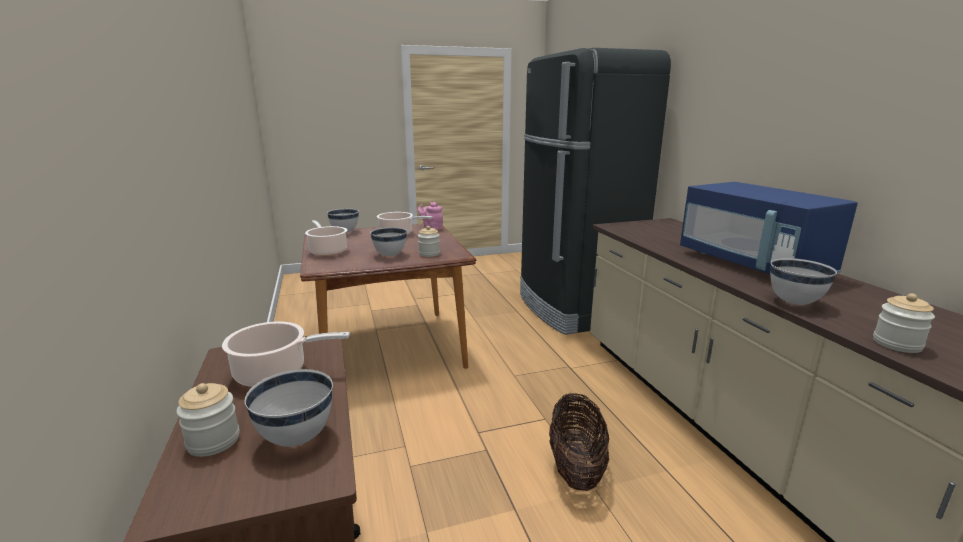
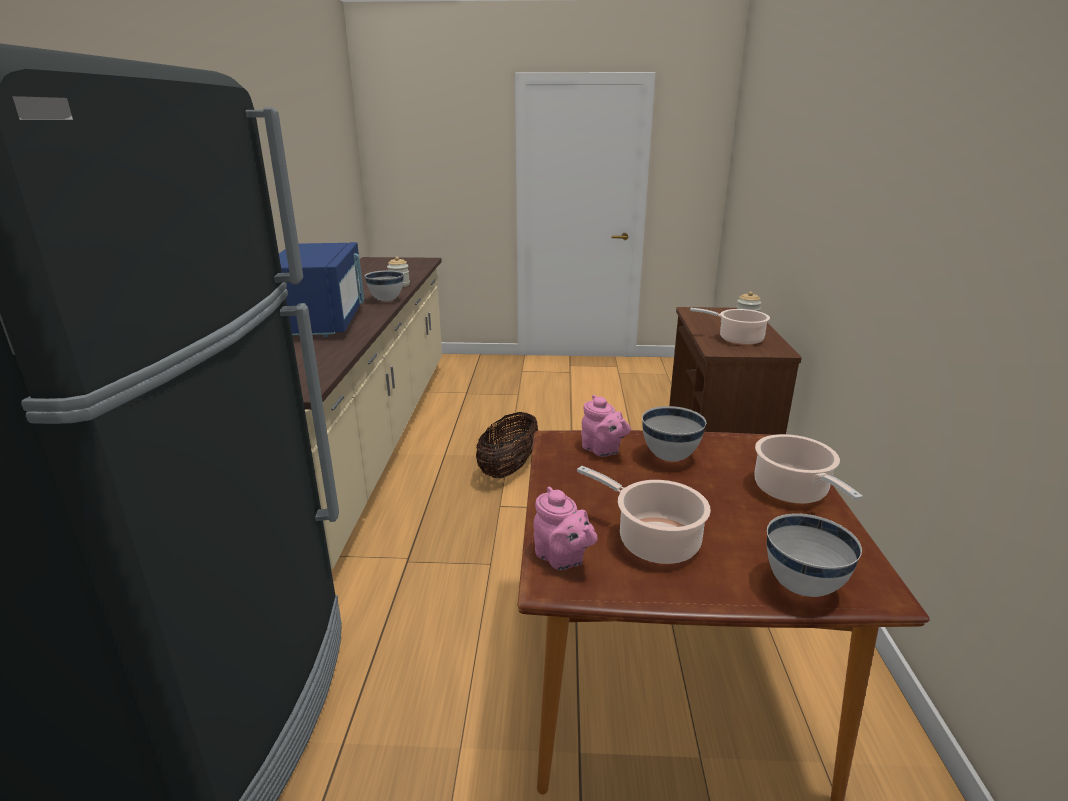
camera: 160 degrees left, 5 degrees up
white bowl [245,369,333,447] -> none
jar [418,226,440,257] -> pink teapot [581,395,631,457]

